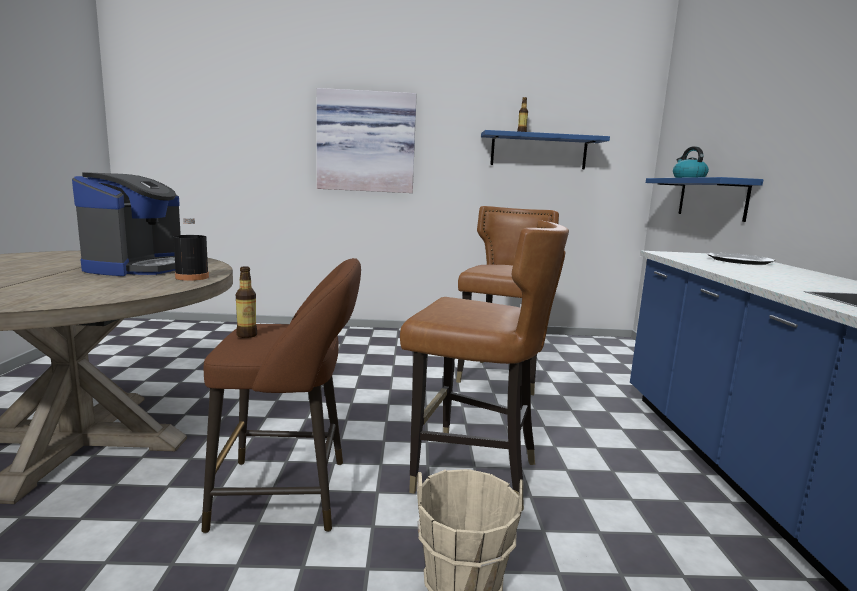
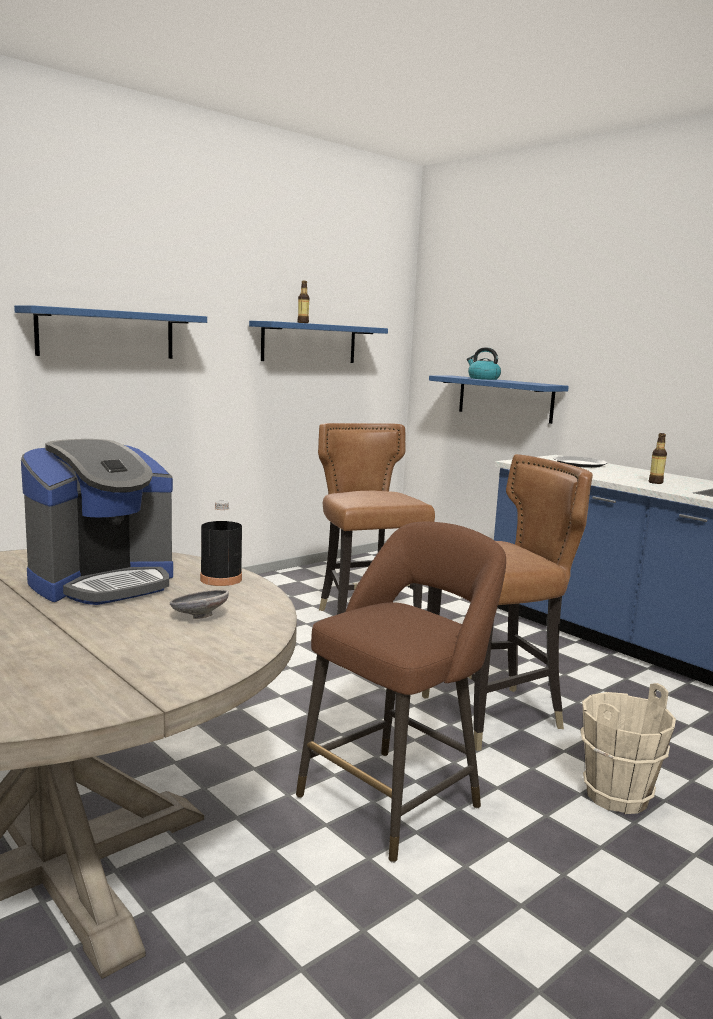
camera: 40 degrees left, 0 degrees up
coffee machine [72,172,181,276] -> coffee machine turned 75 degrees clockwise [21,439,173,605]
bottle [236,266,257,338] -> bottle moved to [649,433,667,484]
picture [317,88,417,193] -> blue shelf [14,305,207,359]
none -> grey bowl [170,589,229,619]

